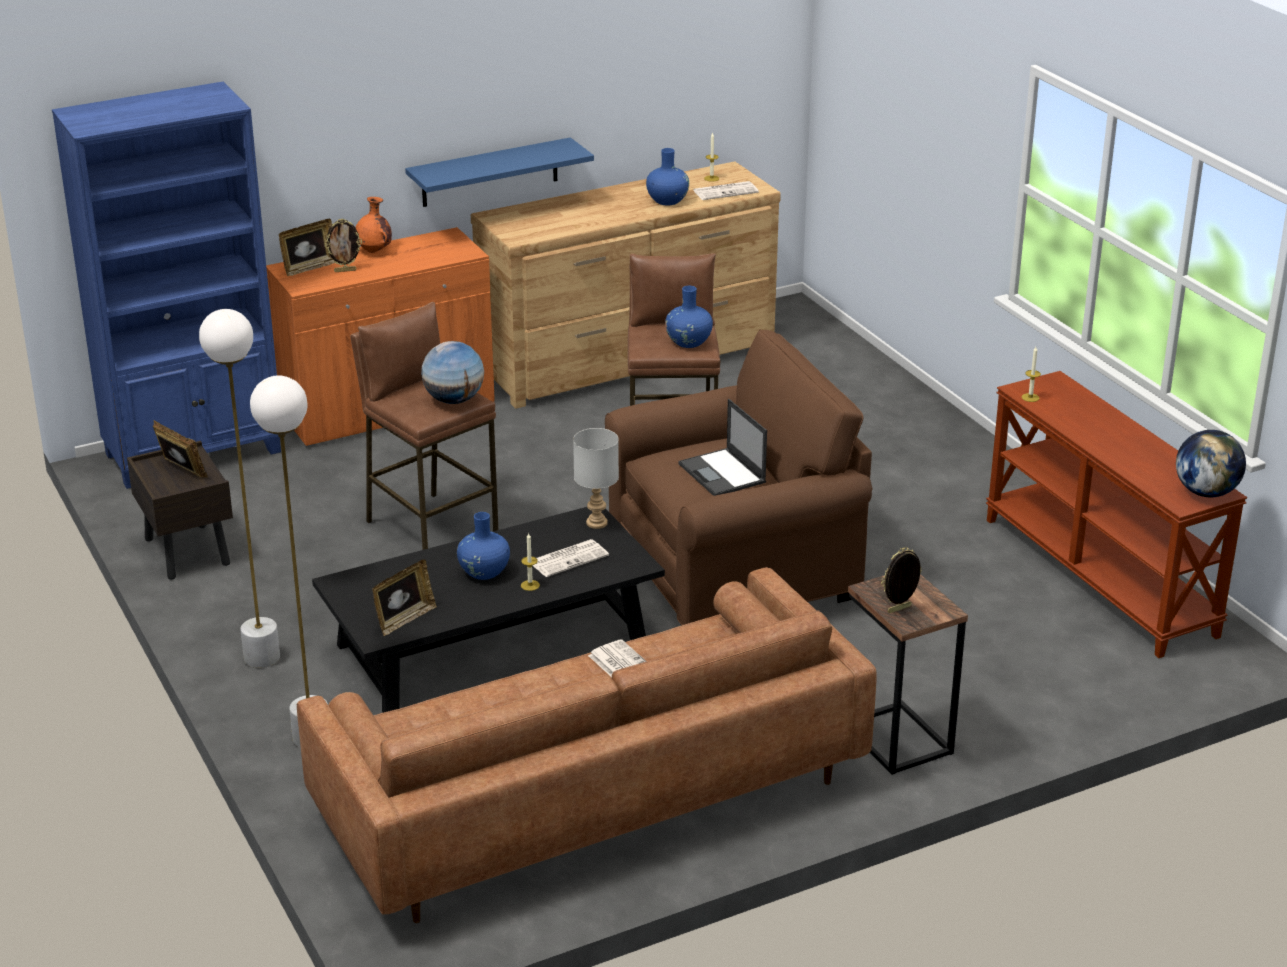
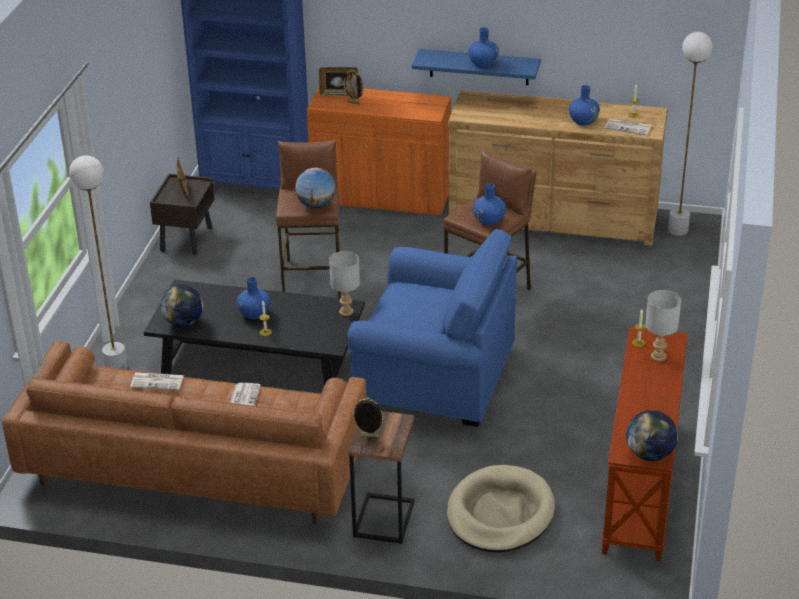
camera: 40 degrees right, 5 degrees up
white floor lamp [199,309,280,668] -> white floor lamp moved to [668,32,713,236]
orange vase [355,197,392,253] -> none
picture frame [372,559,437,636] -> globe [161,284,203,327]
newspaper [532,539,609,577] -> newspaper moved to [130,373,184,390]
brown armchair [605,329,872,625] -> blue armchair [348,229,517,427]
laptop [678,399,767,496] -> none
none -> beige dog bed [447,465,555,553]
none -> blue vase [469,27,499,68]
none -> grey table lamp [645,290,681,362]

